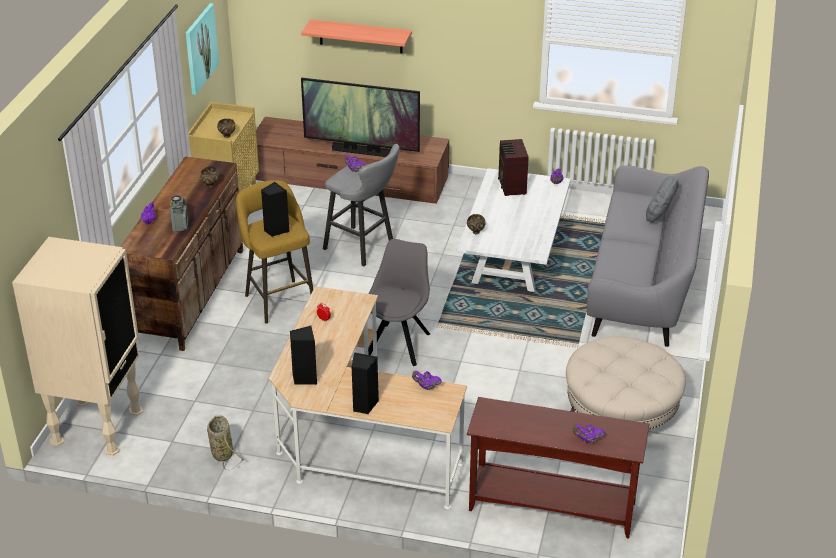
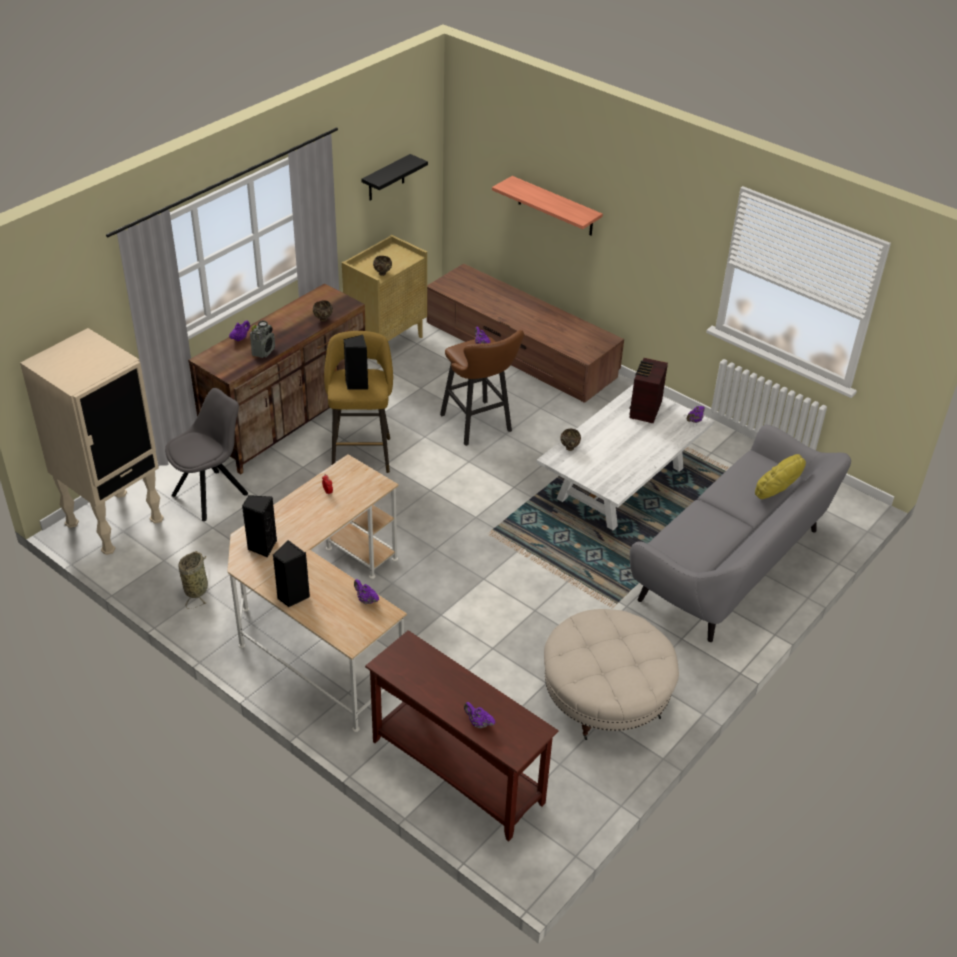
camera: 25 degrees right, 5 degrees up
picture [186,3,219,95] -> black shelf [361,154,428,201]
television [301,78,420,157] -> none
grey stool [323,144,400,266] -> brown stool [440,330,524,446]
grey chair [368,239,430,366] -> grey chair moved to [165,388,248,521]
grey pillow [646,176,678,223] -> yellow pillow [755,454,806,499]

